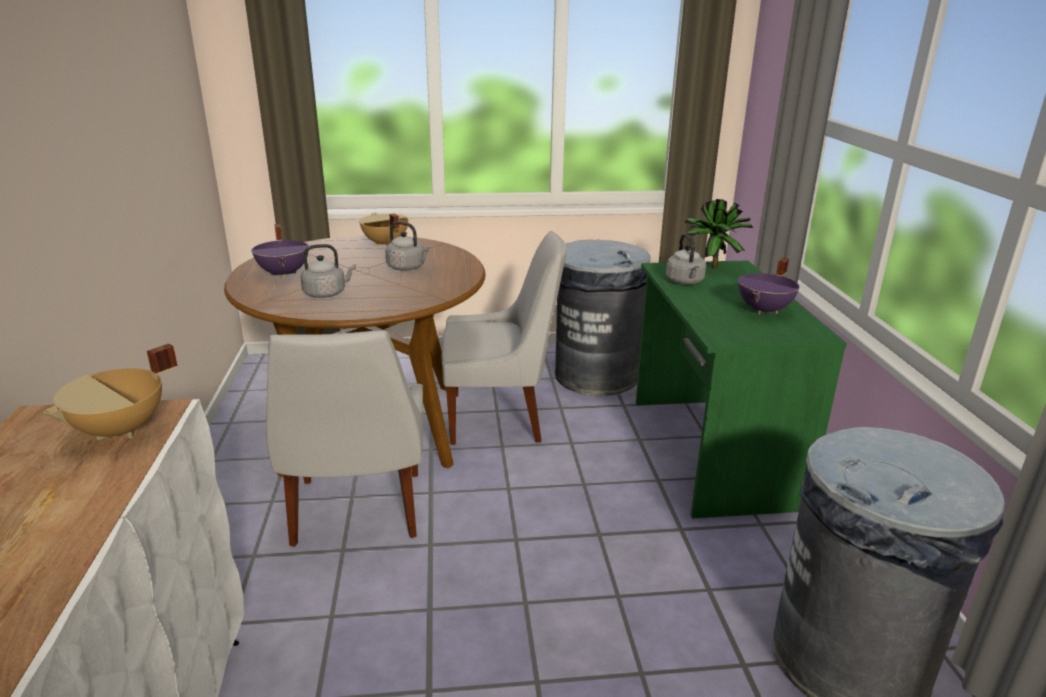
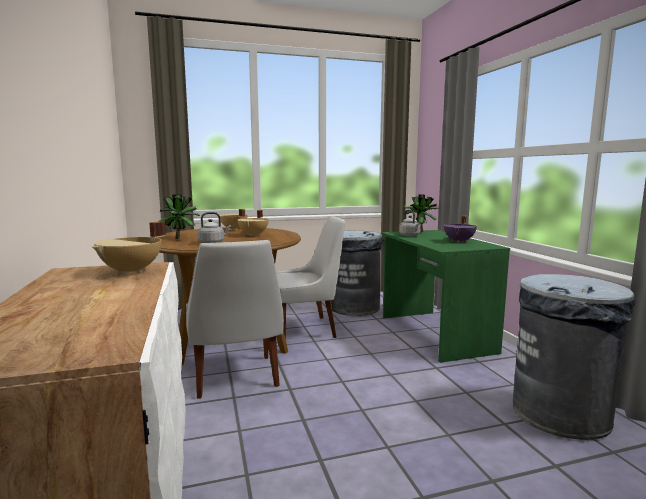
camera: 10 degrees left, 15 degrees down
purple cooking pot [251,224,309,278] -> potted plant [158,194,200,239]
grey kettle [385,221,430,271] -> beige cooking pot [237,210,269,236]

